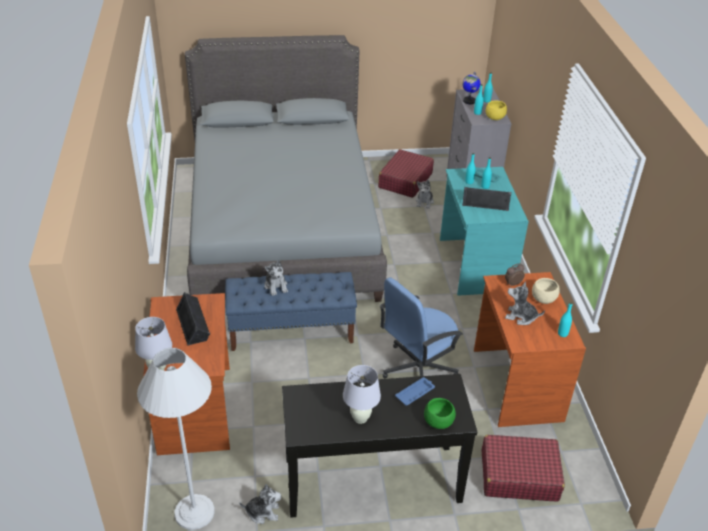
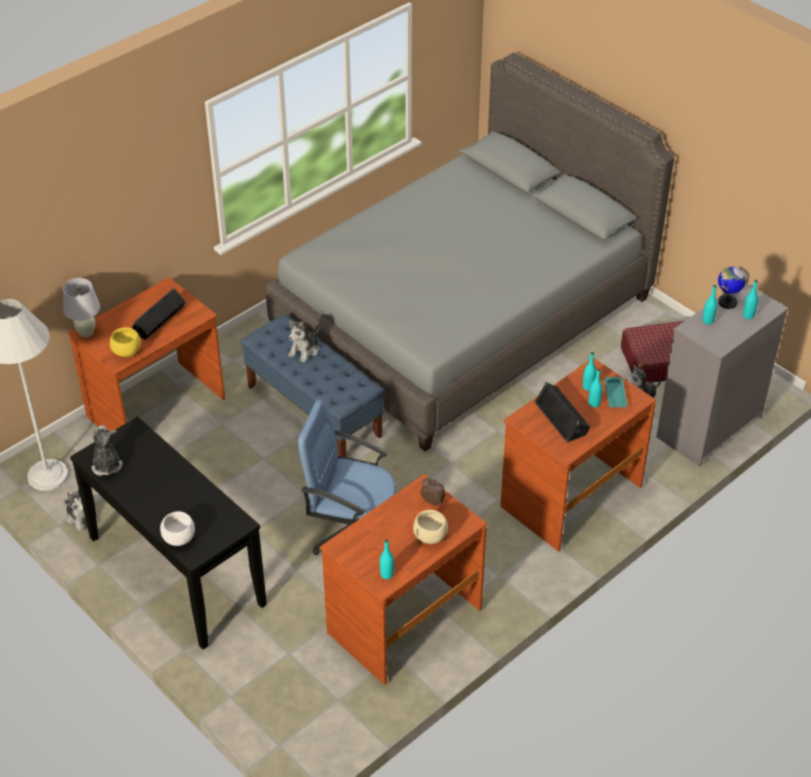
camera: 55 degrees right, 5 degrees up
white table lamp [343,365,381,424] -> none
blue tray [395,377,435,406] -> none
green bowl [424,398,456,429] -> white bowl [160,511,195,546]
turquoise desk [440,167,529,296] -> brown desk [500,358,656,552]
red suitcase [481,435,565,501] -> none
yellow bowl [486,101,507,120] -> yellow bowl moved to [110,327,141,357]
plush toy [505,281,545,325] -> plush toy moved to [92,425,123,476]

